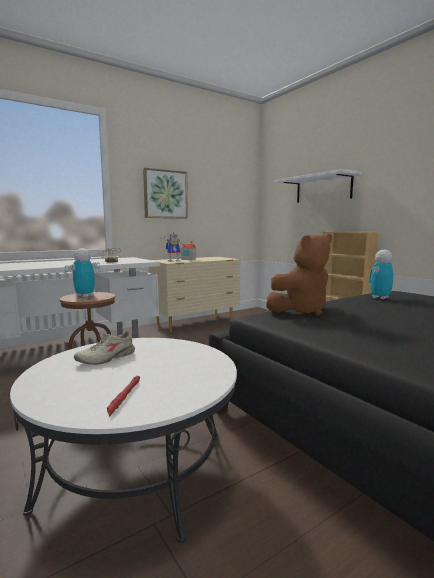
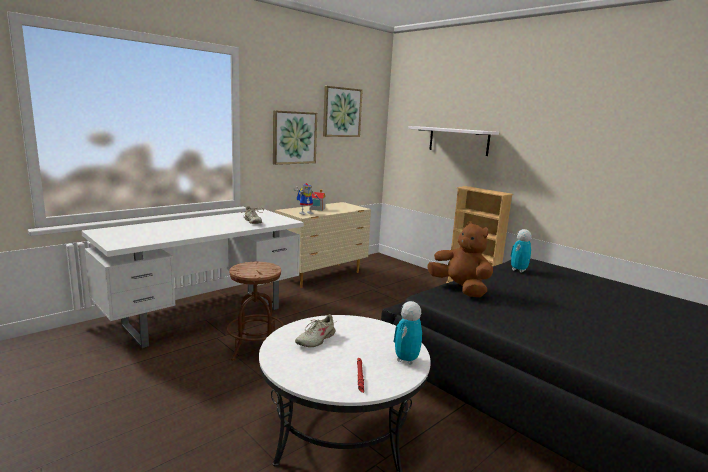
camera: 10 degrees left, 5 degrees up
toy robot [64,248,100,297] -> toy robot moved to [394,301,422,365]
brown plush toy [267,233,332,316] -> brown plush toy turned 90 degrees counterclockwise [427,221,493,297]
none -> picture [323,86,363,137]

